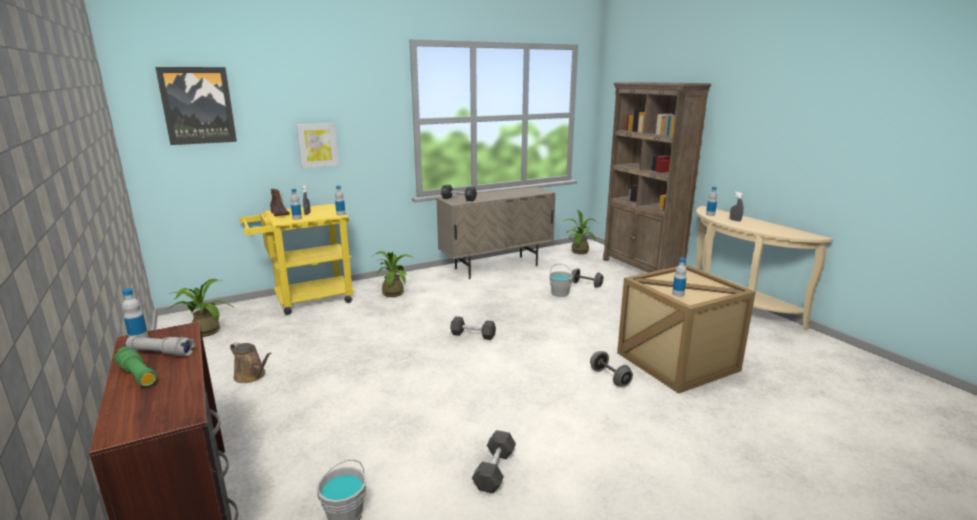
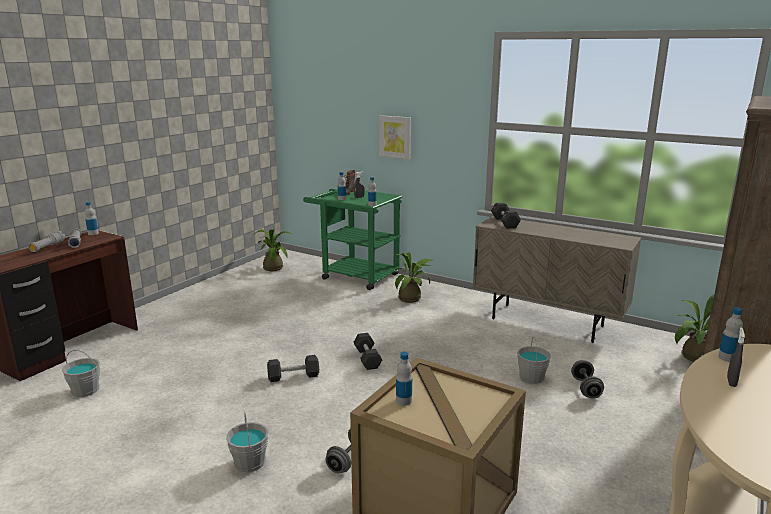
camera: 60 degrees right, 0 degrees up
green flashlight [114,347,157,387] -> grey flashlight [29,231,65,252]
picture [155,67,237,145] -> none
brown watering can [230,342,272,383] -> none
yellow cart [239,204,355,315] -> green cart [303,189,402,290]
black dumbbell [472,430,516,493] -> black dumbbell moved to [267,355,319,382]
none -> grey bucket [226,412,269,472]

